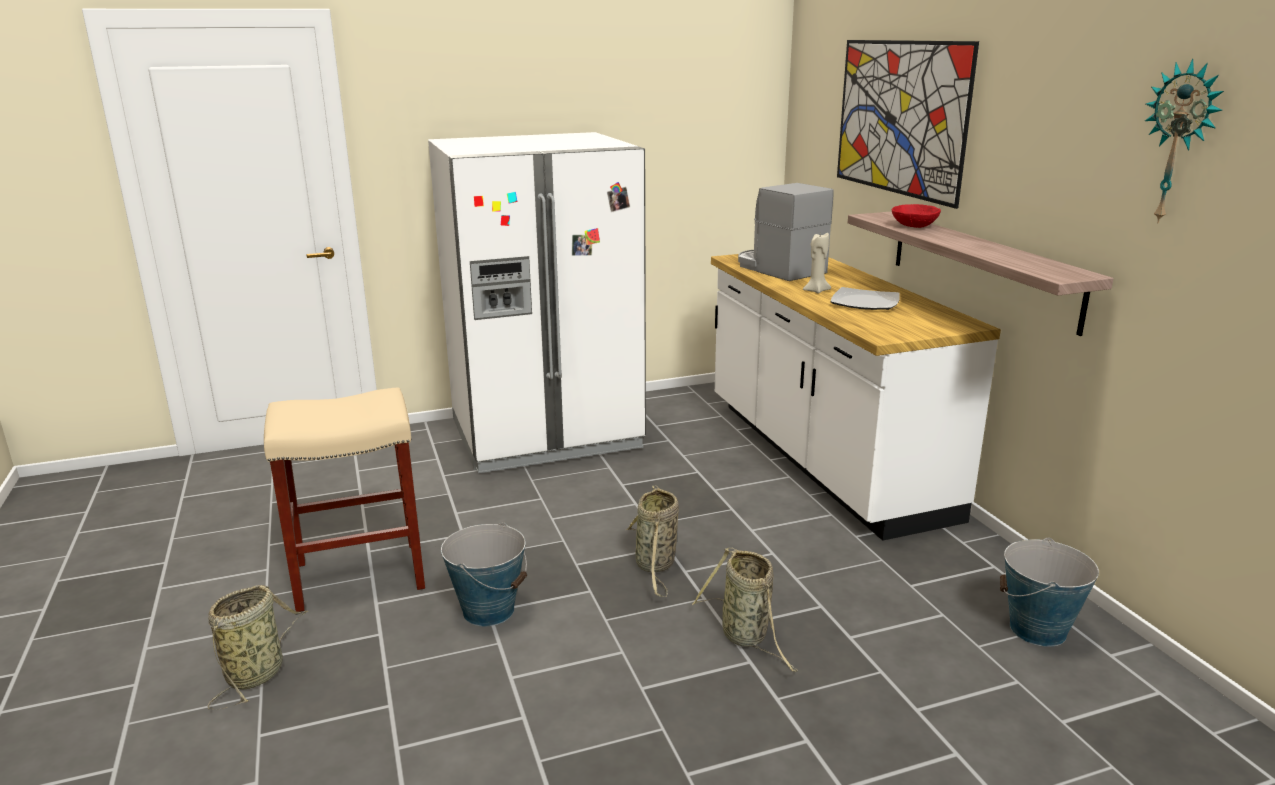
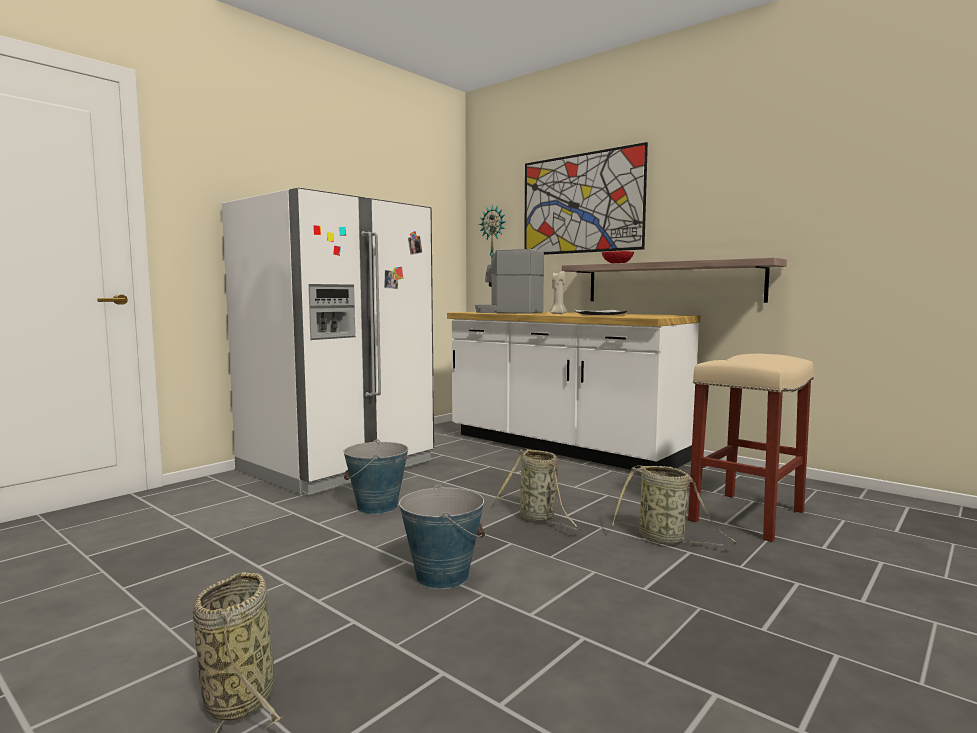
camera: 30 degrees left, 15 degrees down
beige stool [264,388,425,612] -> beige stool moved to [688,354,814,542]
bucket [1000,538,1099,647] -> bucket moved to [344,439,408,514]
wall clock [1145,59,1224,224] -> wall clock moved to [479,205,505,264]

